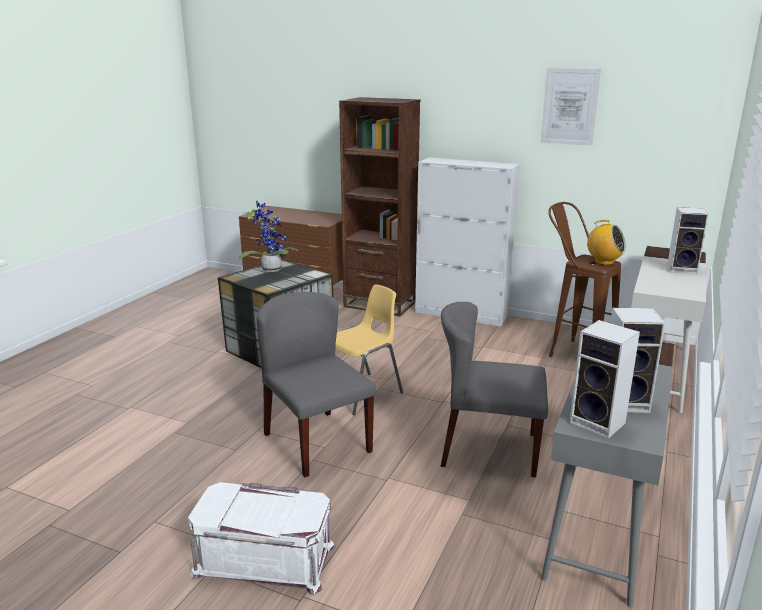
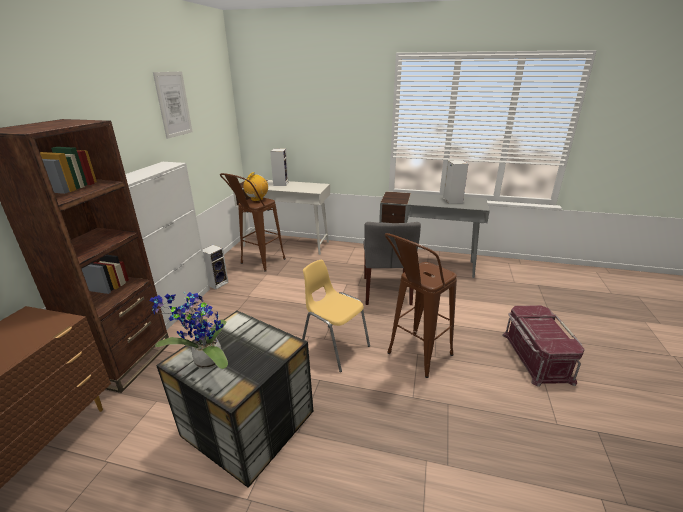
camera: 100 degrees left, 5 degrees up
white storage box [188,482,336,595] -> red storage box [502,305,585,387]
grey chair [257,292,375,477] -> brown stool [385,233,457,378]
speaker [569,320,640,439] -> speaker moved to [202,245,228,289]

